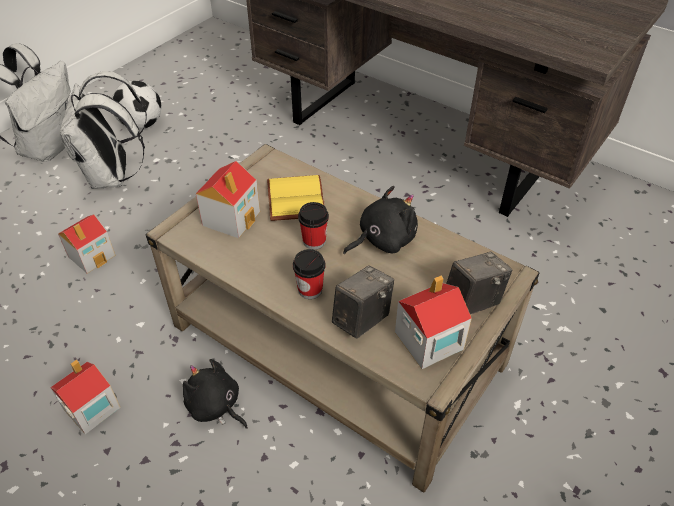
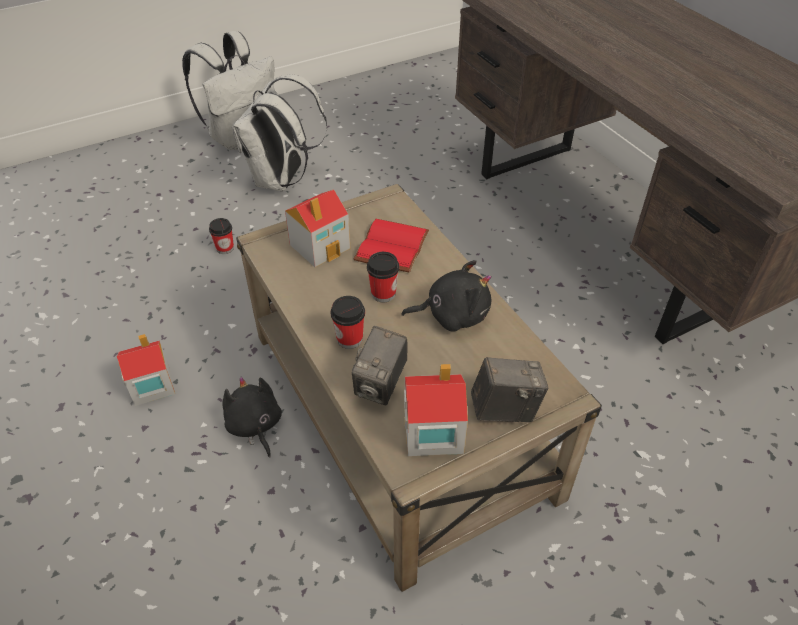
camera: 25 degrees right, 0 degrees up
toy house [58,214,116,273] -> cup [209,218,234,254]
football [112,80,161,130] -> none
yellow book [267,175,325,221] -> red book [354,219,429,273]
camera [332,265,394,339] -> camera turned 135 degrees clockwise [352,326,407,406]

